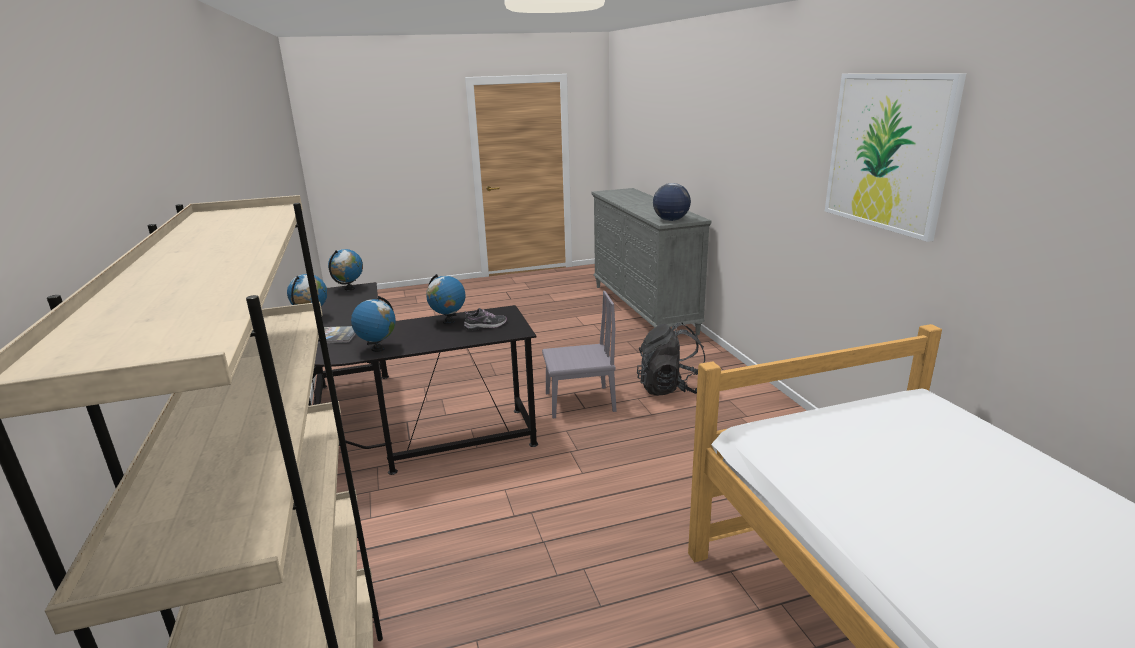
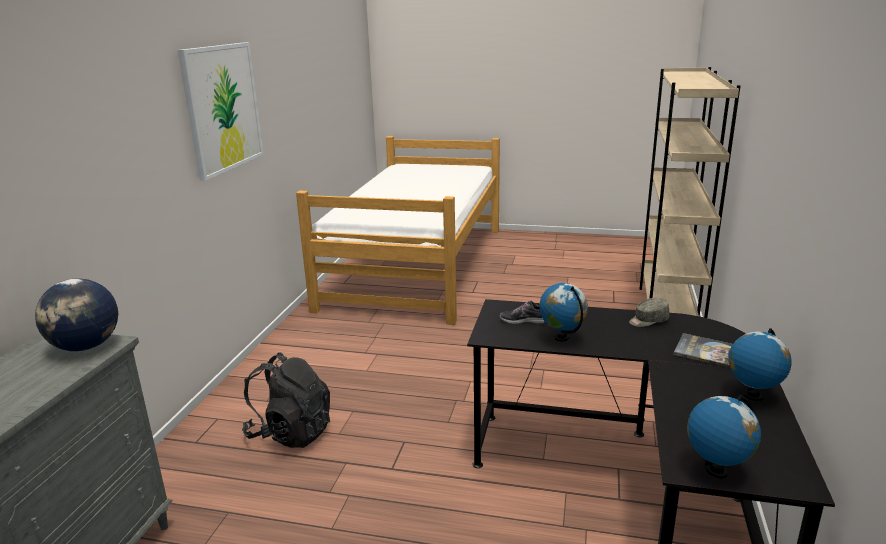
camera: 150 degrees left, 0 degrees up
globe [351,296,396,352] -> grey cap [629,298,669,327]
grey chair [542,291,617,418] -> none

